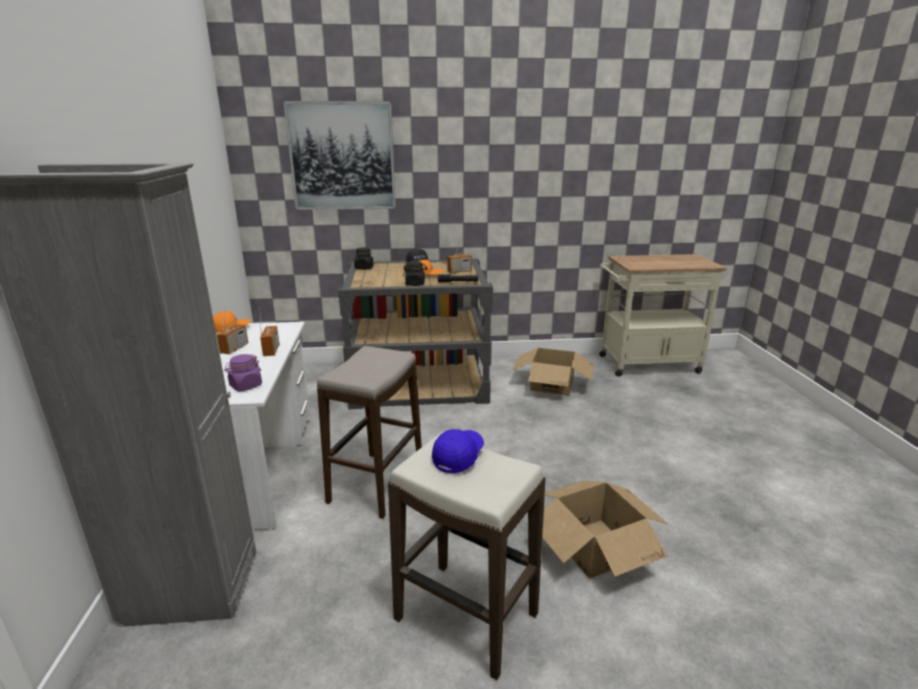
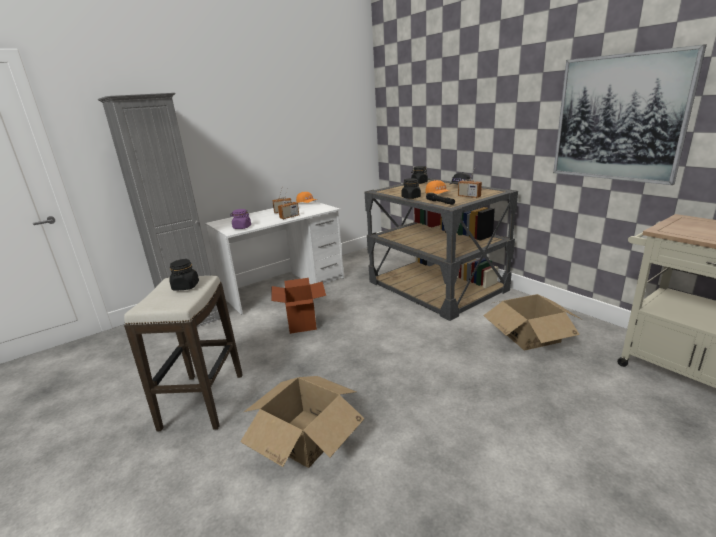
camera: 60 degrees right, 0 degrees up
picture [283,101,396,210] -> picture moved to [553,44,707,185]
stool [317,346,422,519] -> cardboard box [271,278,326,334]
blue cap [432,429,484,474] -> black jar [169,259,199,290]

